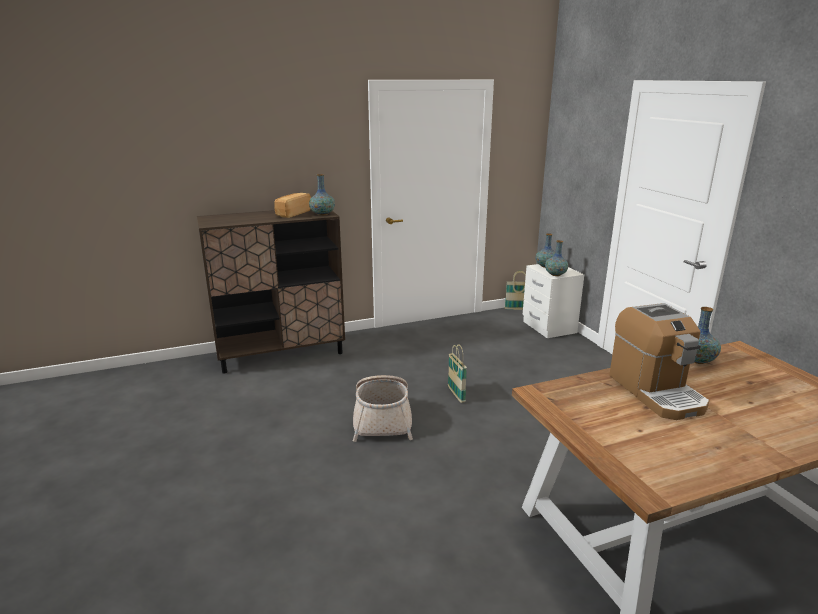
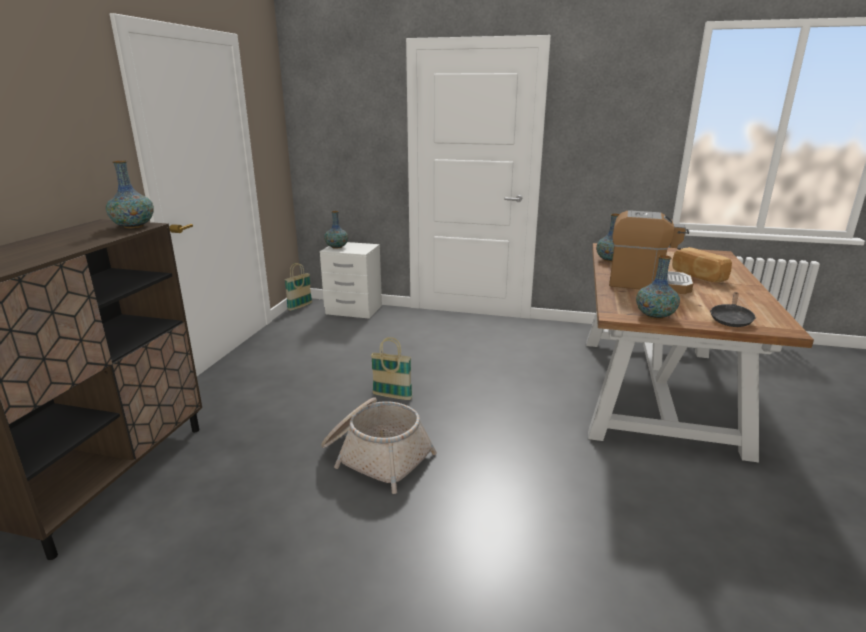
camera: 55 degrees left, 0 degrees up
bread [274,193,311,218] -> bread moved to [672,247,732,282]
vase [545,240,568,276] -> vase moved to [636,255,680,319]
none -> black frying pan [710,292,756,327]

